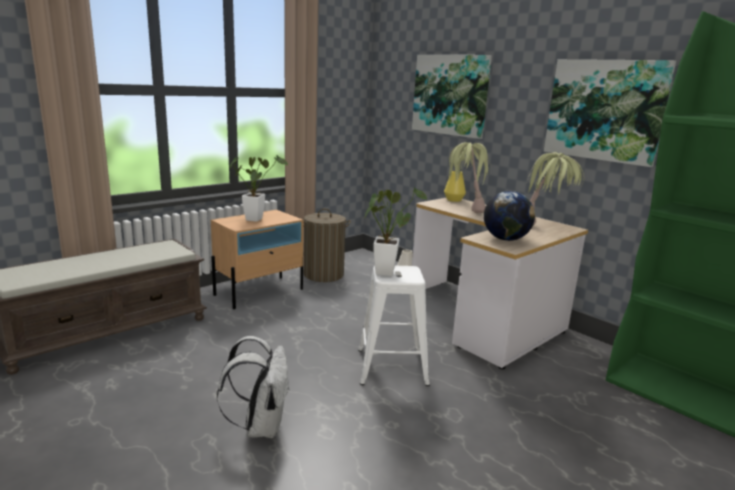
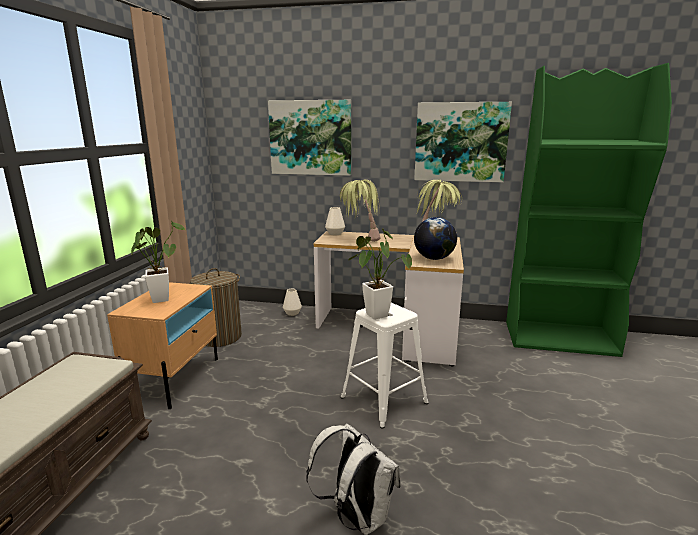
camera: 35 degrees left, 0 degrees up
yellow vase [444,171,466,202] -> white vase [325,207,345,235]

